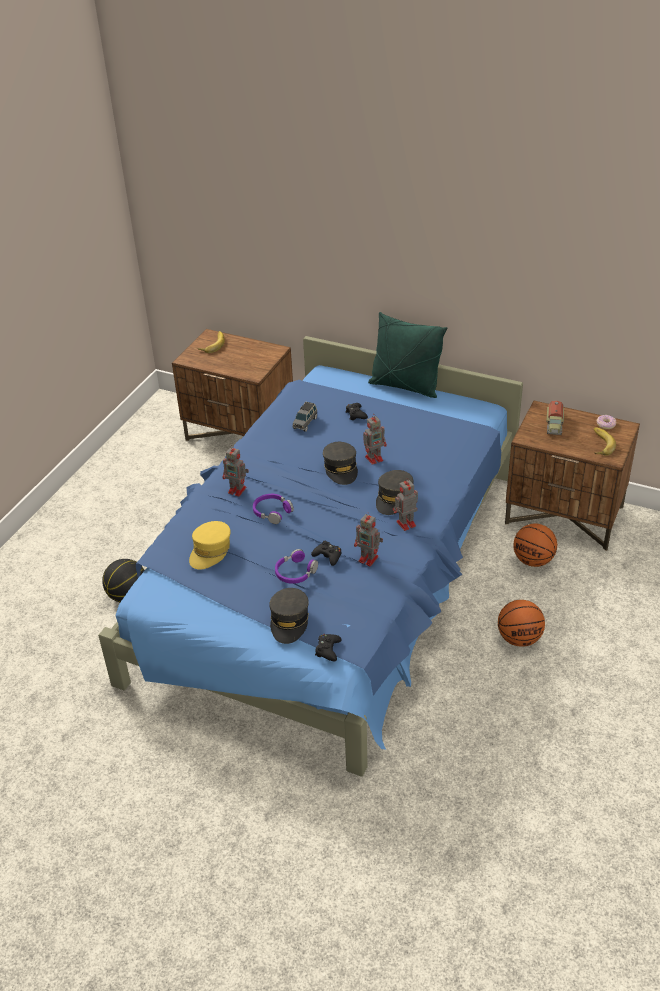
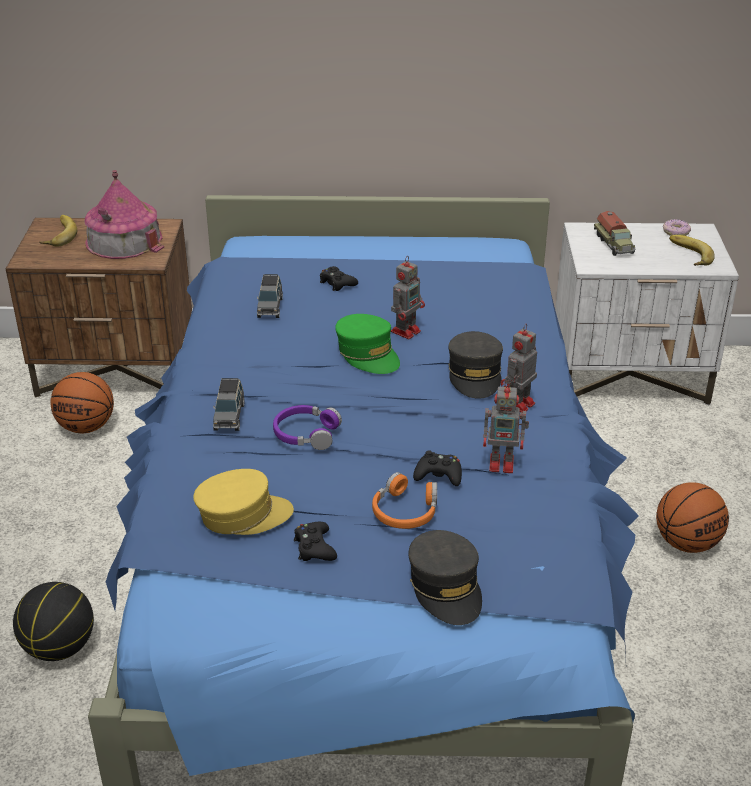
camera: 25 degrees left, 5 degrees down
yellow cap [189,521,231,570] -> yellow cap turned 105 degrees counterclockwise [193,469,294,535]
toy robot [223,445,249,496] -> grey toy car [213,378,244,431]
purple headphones [275,549,318,584] -> orange headphones [372,472,437,529]
black game controller [315,634,342,661] -> black game controller moved to [294,522,337,561]
grey cap [323,442,358,485] -> green cap [335,314,400,374]
green pillow [368,312,447,398] -> none
brown nightstand [505,401,640,551] -> white nightstand [555,222,739,406]
basketball [513,524,557,567] -> basketball moved to [50,372,114,433]
none -> toy house [85,170,164,259]

